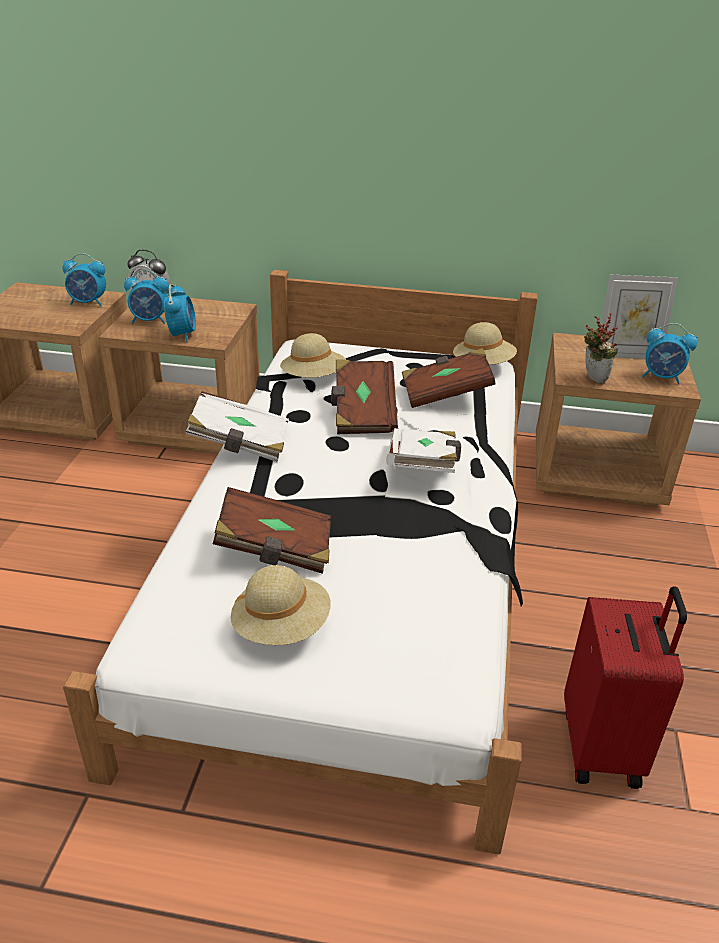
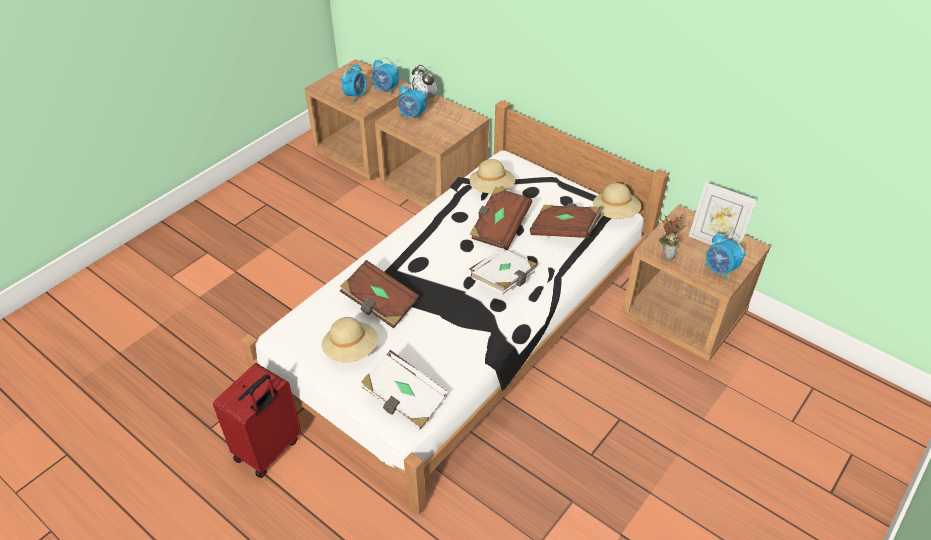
camera: 30 degrees right, 10 degrees up
alarm clock [164,284,196,342] -> alarm clock moved to [341,64,366,102]
white book [185,391,289,462] -> white book moved to [360,350,449,431]
red suitcase [564,586,687,789] -> red suitcase moved to [213,363,301,478]

